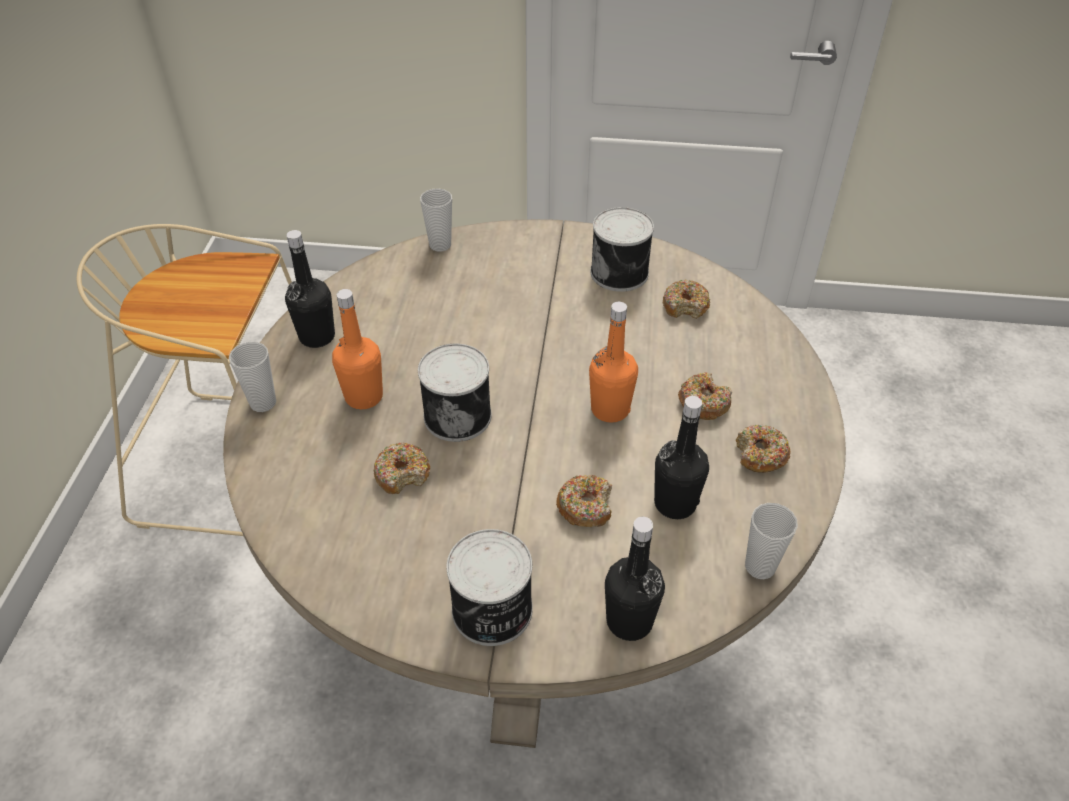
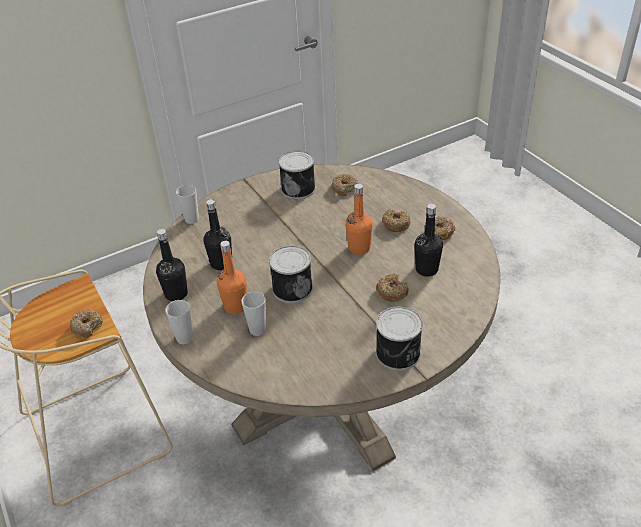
camera: 35 degrees left, 5 degrees down
donut [374,442,430,494] -> donut moved to [70,310,103,338]
black bottle [605,517,665,641] -> black bottle moved to [203,199,232,270]
cup [745,503,798,579] -> cup moved to [241,291,266,336]

